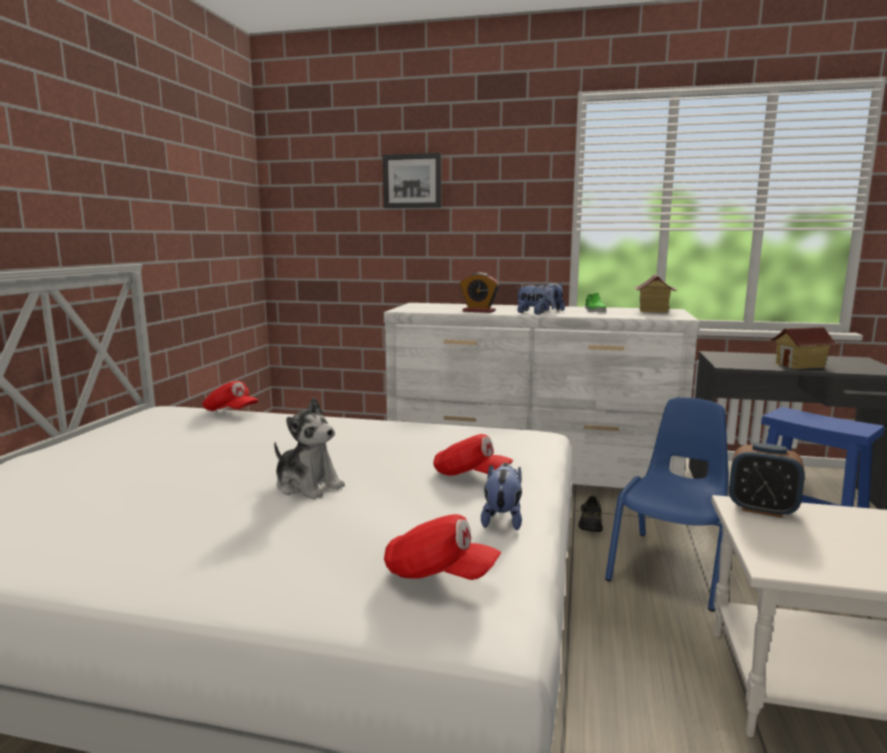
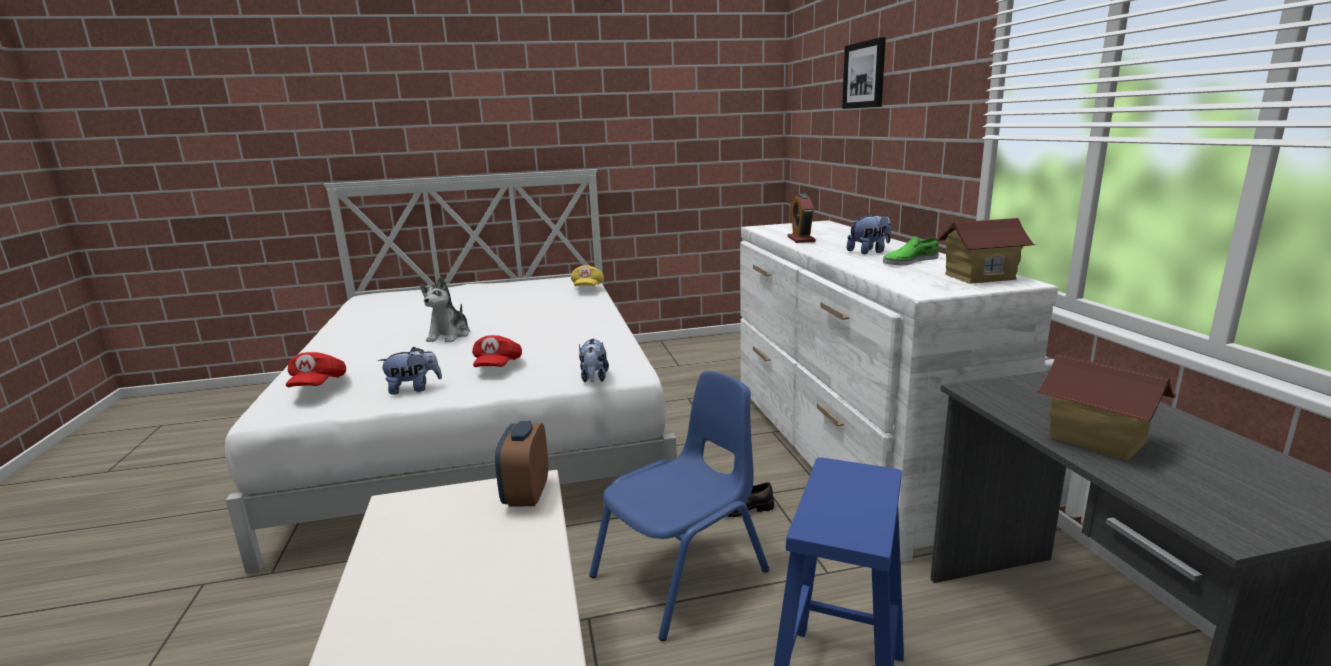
camera: 65 degrees right, 5 degrees up
red cap [202,381,258,411] -> yellow cap [571,265,604,286]
plush toy [516,284,555,315] -> plush toy moved to [579,338,609,382]
blue chair [605,397,730,612] -> blue chair turned 45 degrees counterclockwise [589,371,769,641]

